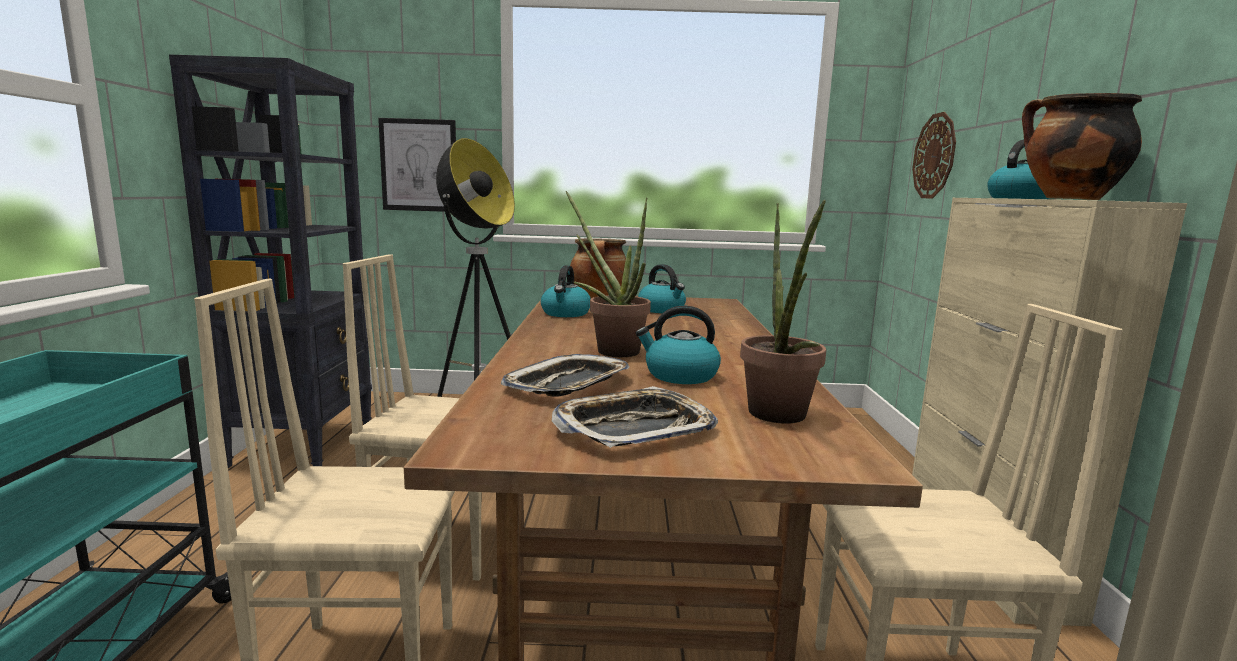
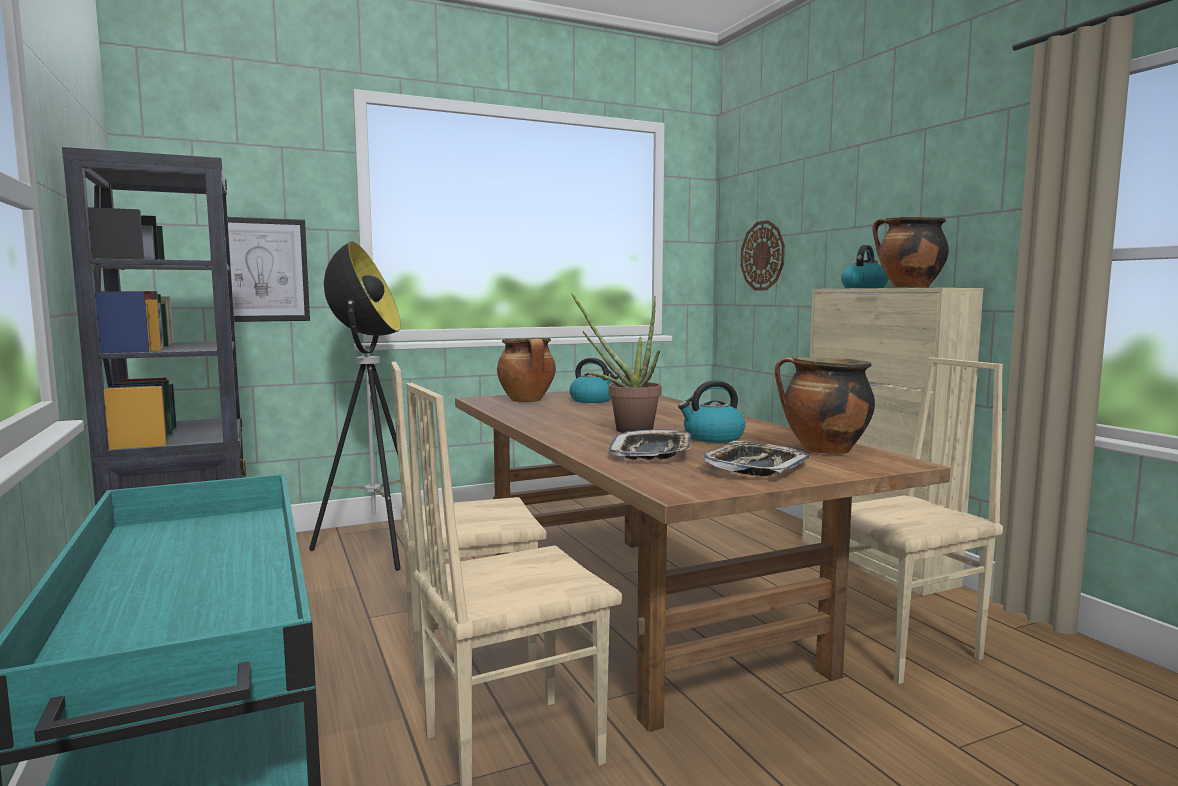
camera: 25 degrees left, 5 degrees down
kettle [541,265,591,317] -> none
potted plant [740,200,826,424] -> cooking pot [775,356,875,454]

